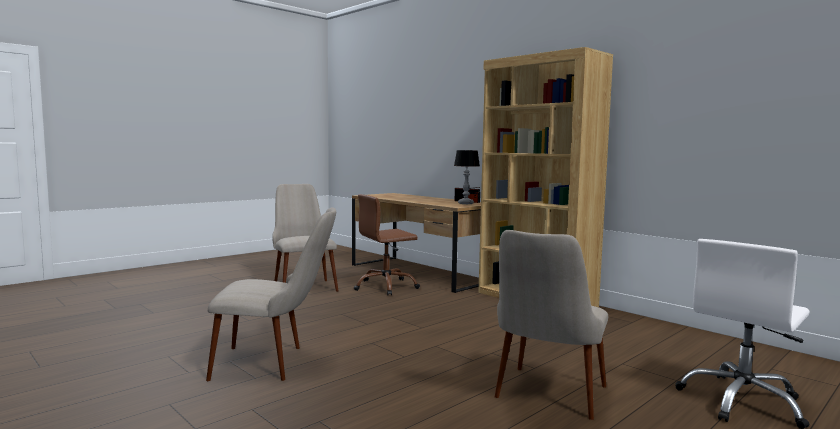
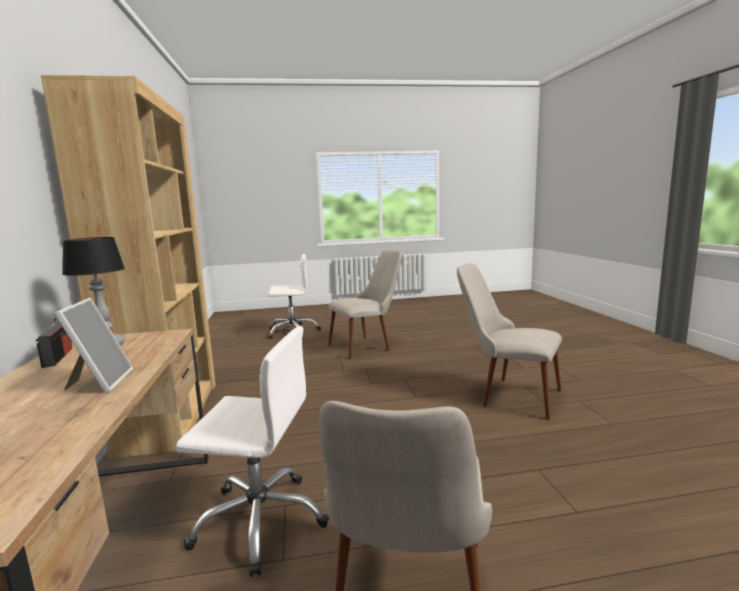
camera: 145 degrees left, 5 degrees up
brown office chair [354,194,420,295] -> white office chair [176,326,329,577]
none -> picture frame [54,298,133,393]

